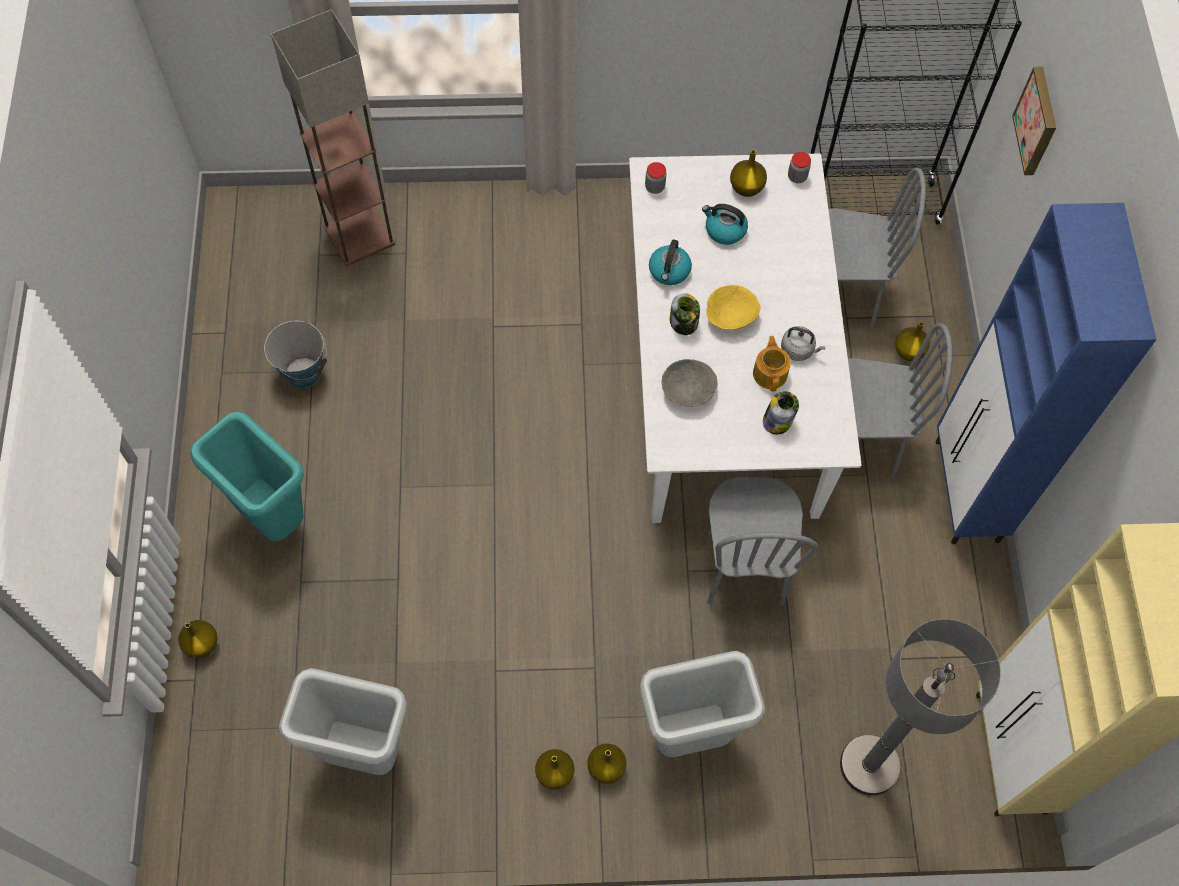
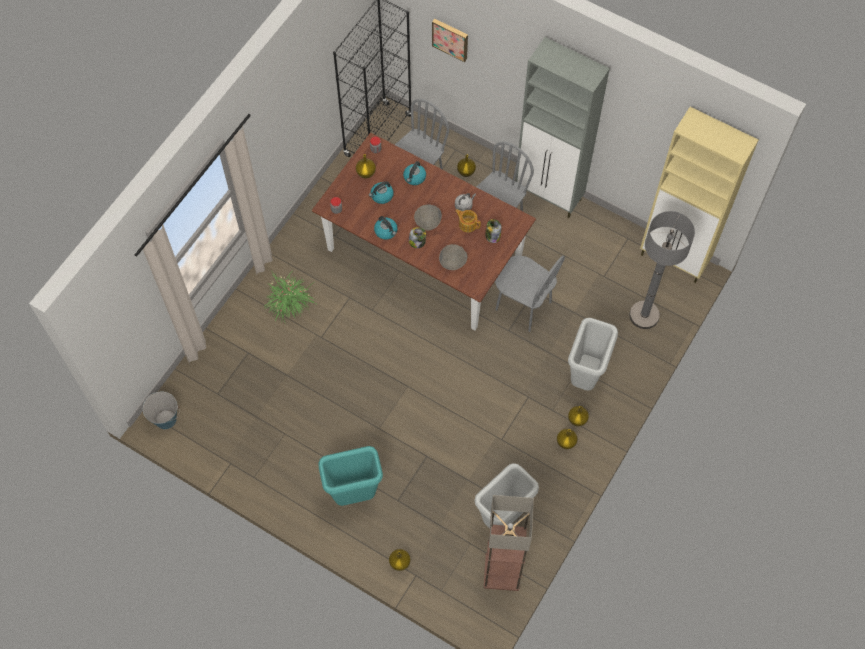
camera: 55 degrees left, 0 degrees up
bucket [264,321,327,388] -> bucket moved to [143,391,179,429]
floor lamp [271,9,395,266] -> floor lamp moved to [484,495,534,591]
white dining table [629,154,862,523] -> brown dining table [312,133,536,330]
yellow bowl [706,285,761,330] -> grey bowl [414,204,442,231]
blue cabinet [936,203,1157,544] -> grey cabinet [515,37,610,218]
none -> potted plant [264,272,316,322]
none -> kettle [403,161,426,185]

